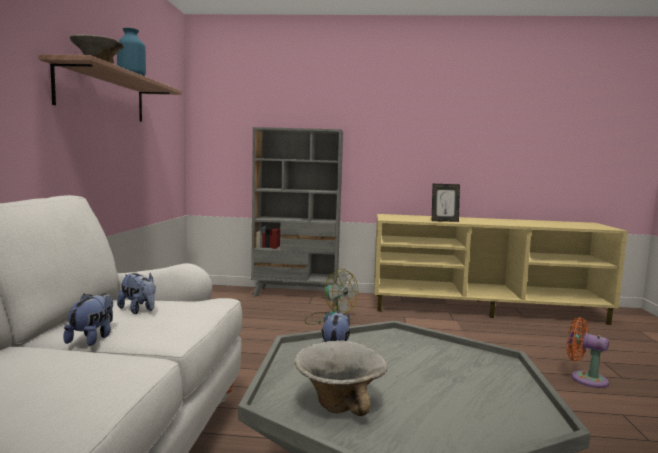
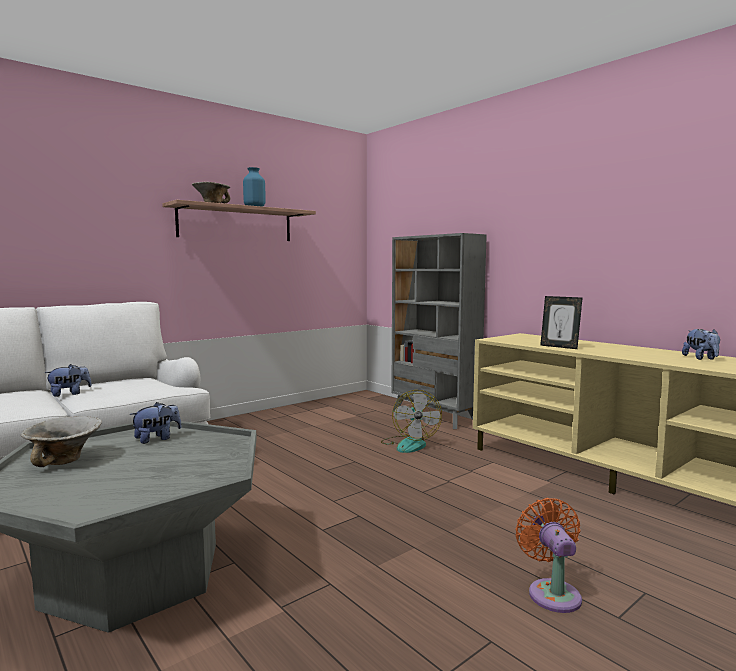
camera: 45 degrees right, 0 degrees up
plush toy [117,273,156,314] -> plush toy moved to [682,329,720,360]

